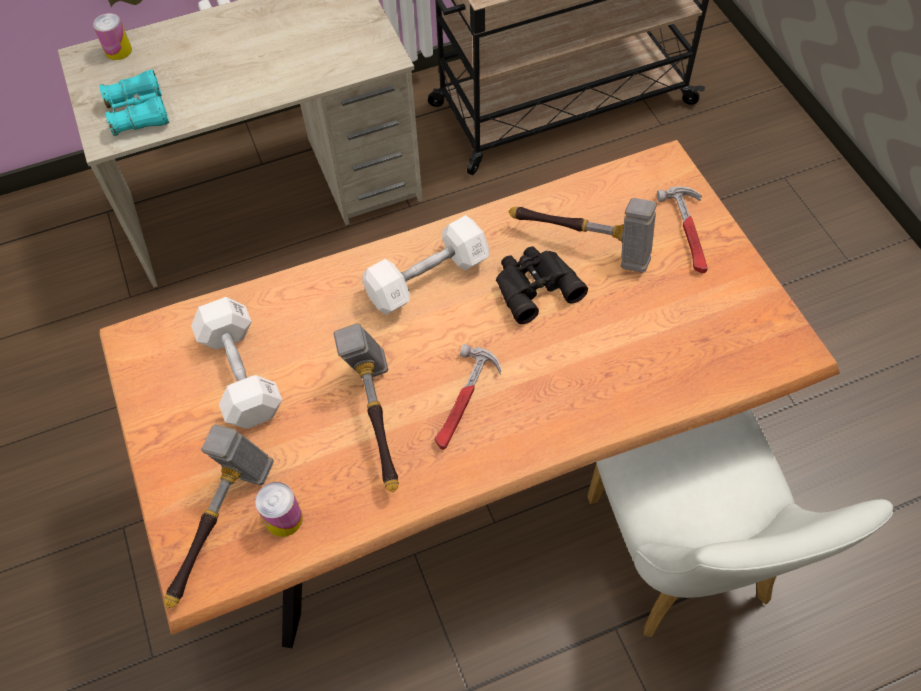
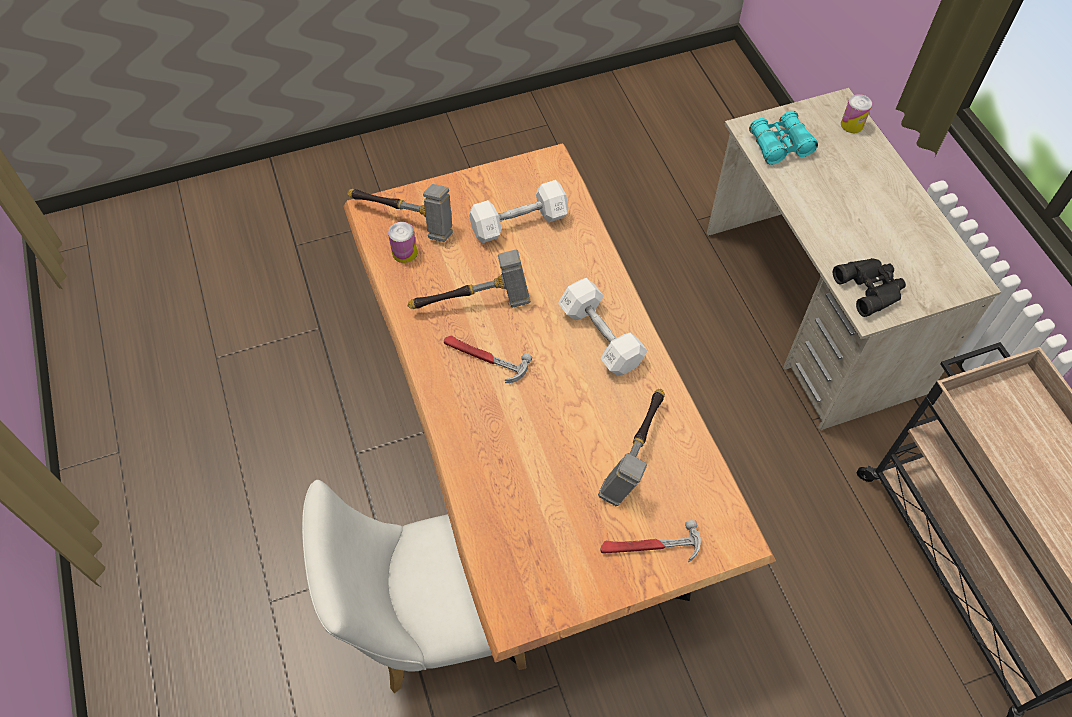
camera: 90 degrees right, 0 degrees up
black binoculars [496,246,588,324] -> black binoculars moved to [833,258,906,317]

